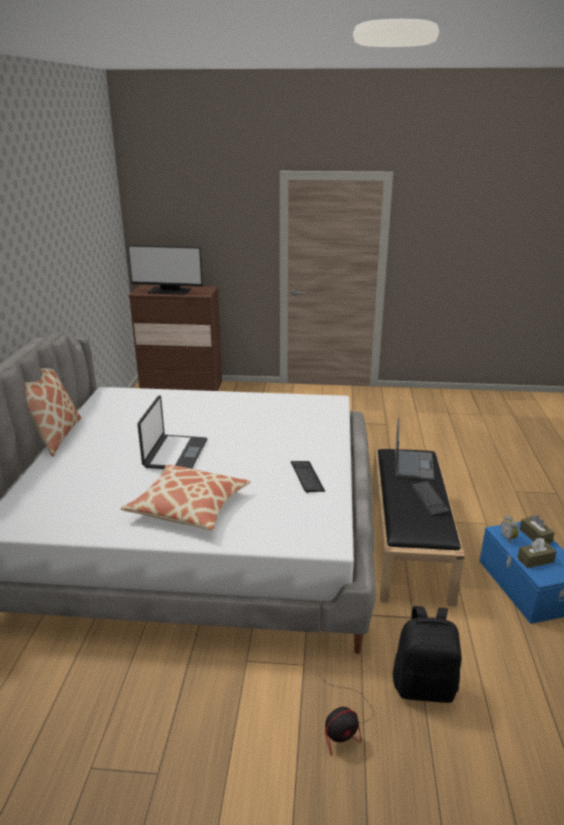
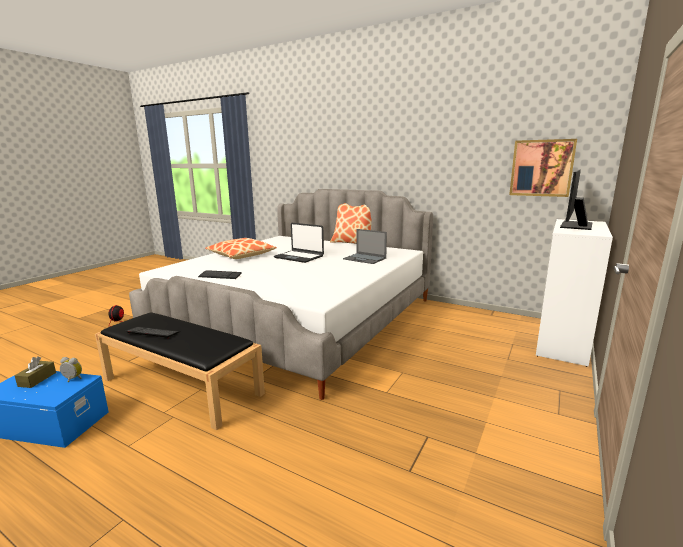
camera: 115 degrees right, 10 degrees down
brown dresser [129,285,222,391] -> white dresser [536,219,613,367]
black backpack [393,606,462,703] -> none
laptop [395,418,434,480] -> laptop moved to [343,229,387,264]
brown tissue box [520,515,555,544] -> none
none -> picture [509,139,577,197]

